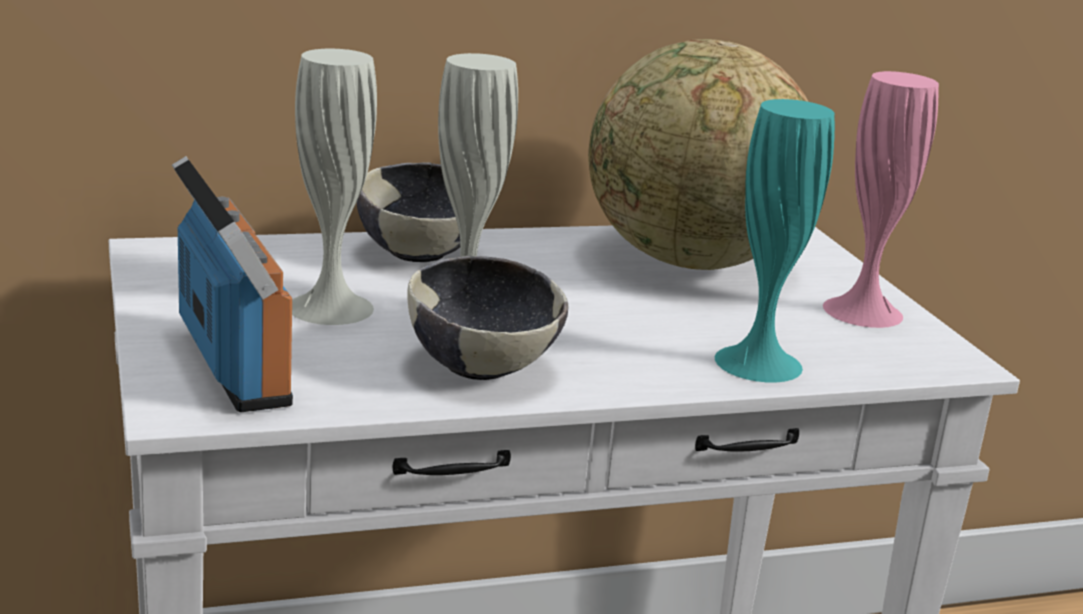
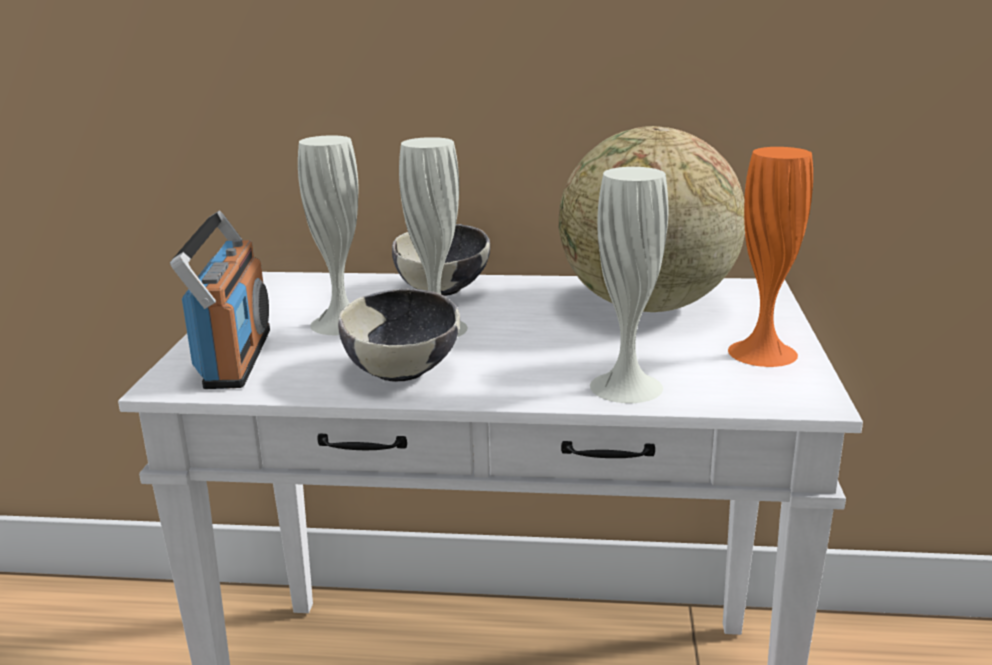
camera: 25 degrees right, 0 degrees up
turquoise vase [715,99,835,383] -> white vase [590,167,668,403]
pink vase [823,71,939,328] -> orange vase [728,147,813,367]

